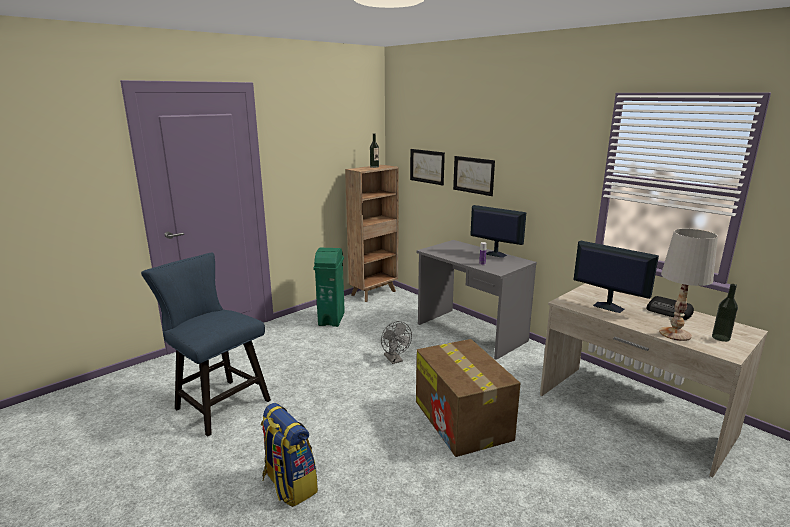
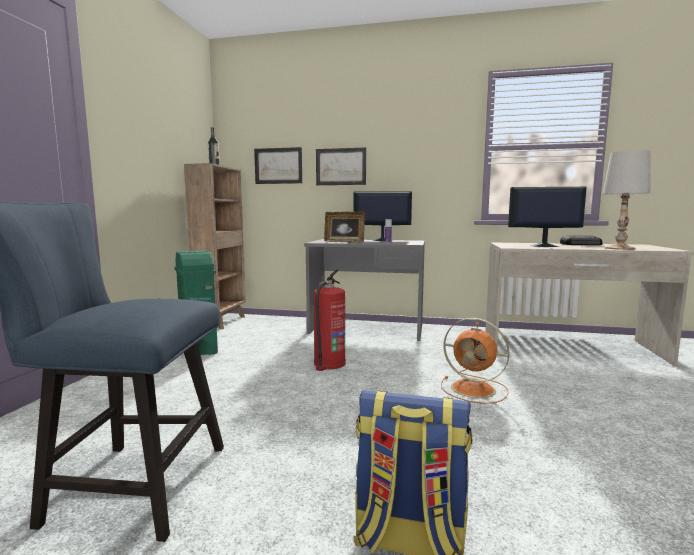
camera: 35 degrees left, 10 degrees down
grey fan [381,321,412,364] -> fire extinguisher [314,270,346,371]
cardboard box [416,339,521,457] -> orange fan [441,318,509,404]
bottle [712,284,738,342] -> none
none -> picture frame [324,211,365,243]

